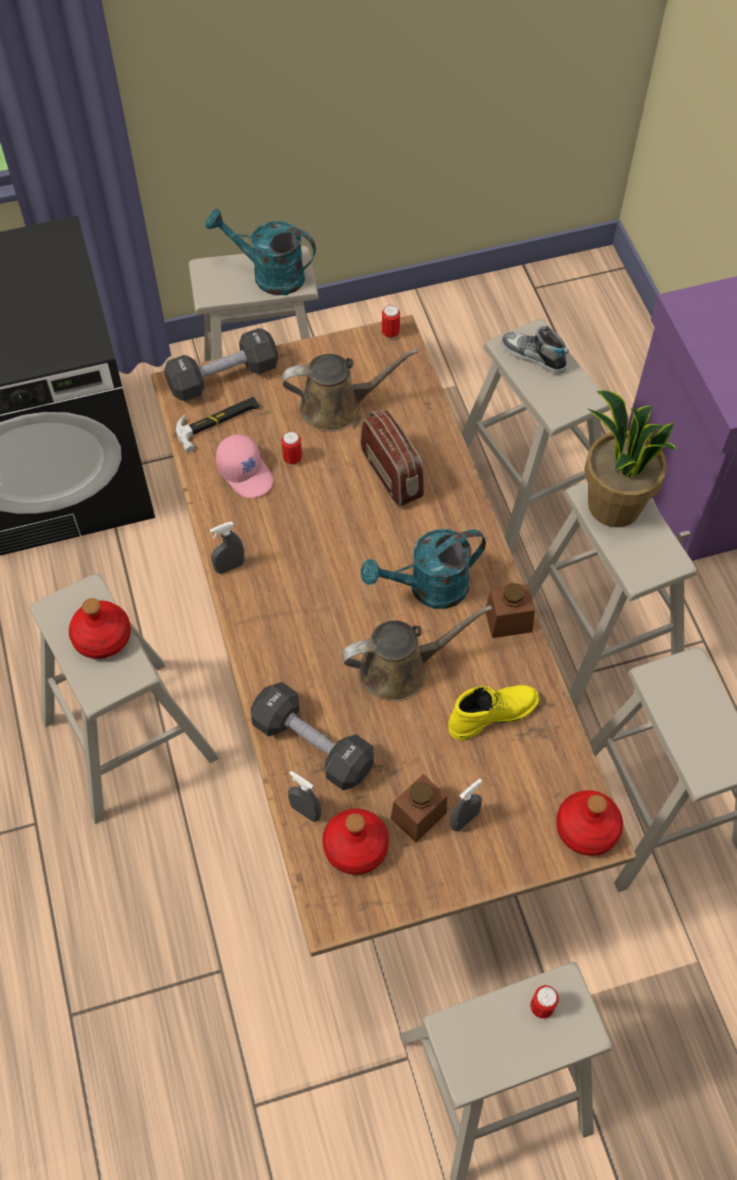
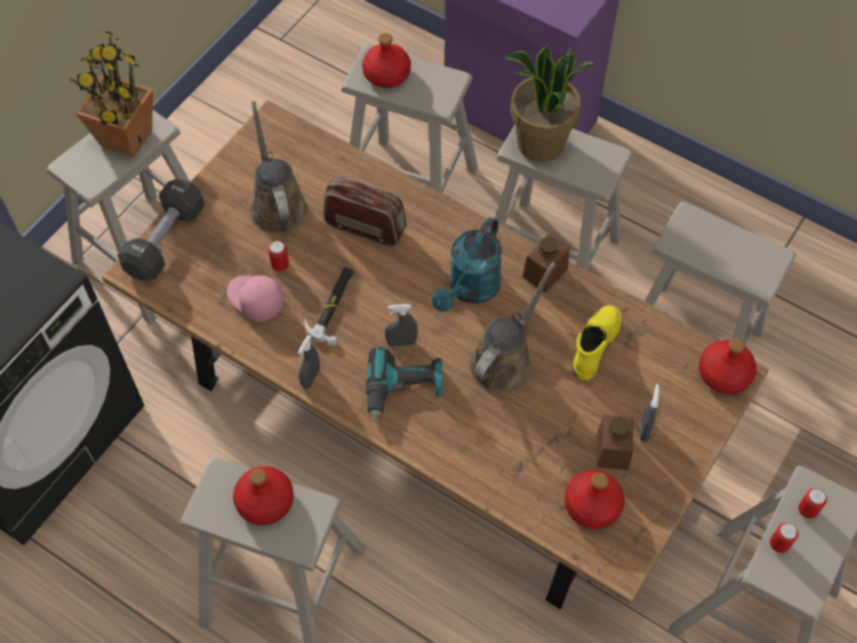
camera: 40 degrees left, 0 degrees up
hammer [176,397,259,452] -> hammer moved to [304,267,355,347]
turquoise watering can [206,209,316,295] -> potted plant [70,31,153,157]
pink cap [216,434,274,498] -> pink cap turned 150 degrees counterclockwise [227,275,284,321]
black dumbbell [251,682,374,790] -> none
brown watering can [282,349,418,432] -> brown watering can turned 60 degrees counterclockwise [250,101,308,234]
grey spray bottle [288,771,321,822] -> grey spray bottle moved to [385,304,418,347]
can [382,305,400,339] -> can moved to [770,522,799,553]
shoe [502,326,569,374] -> red bottle [362,33,411,88]
none -> power drill [366,347,443,421]

